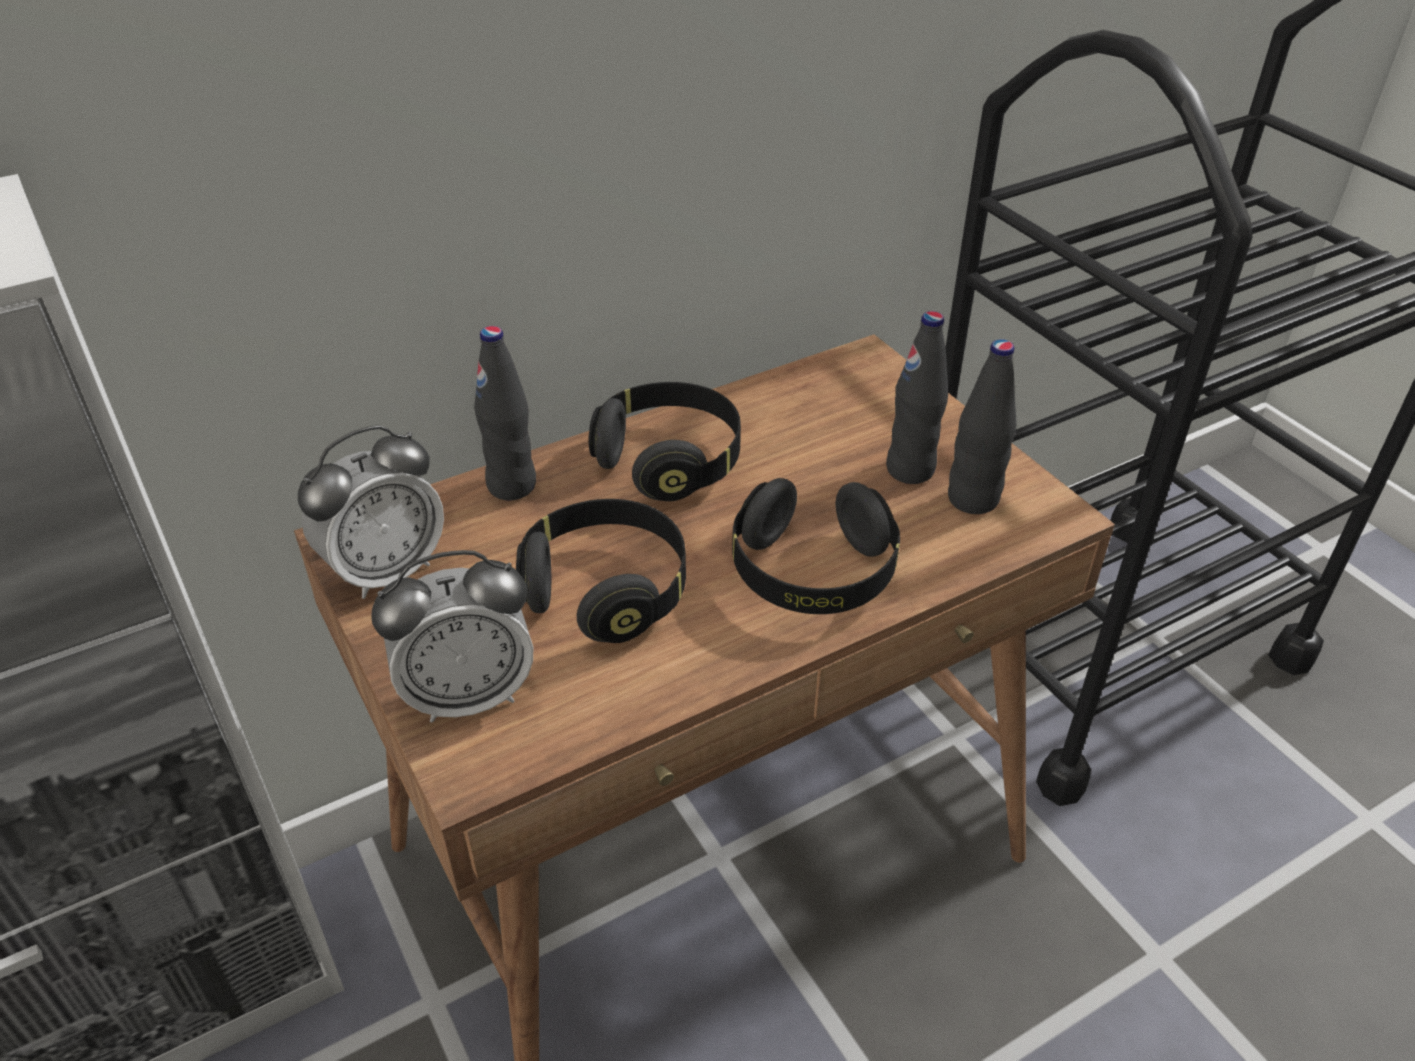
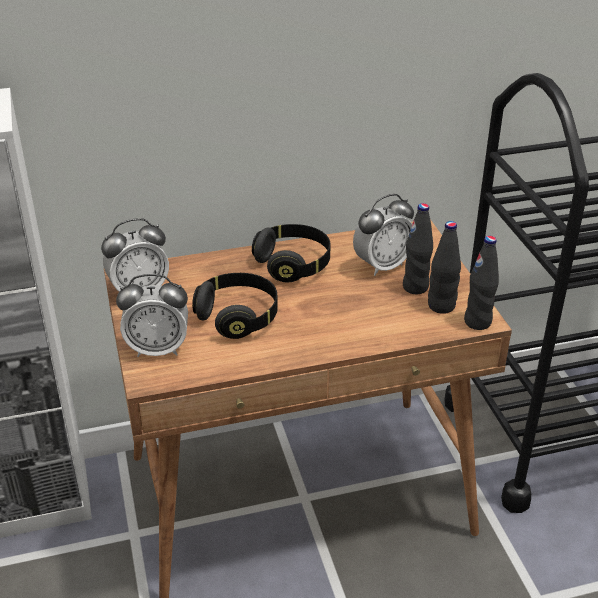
camera: 15 degrees right, 5 degrees down
black bottle [474,326,536,500] -> black bottle moved to [464,236,499,330]
black headphones [732,478,900,614] -> none
none -> alarm clock [353,194,414,276]

